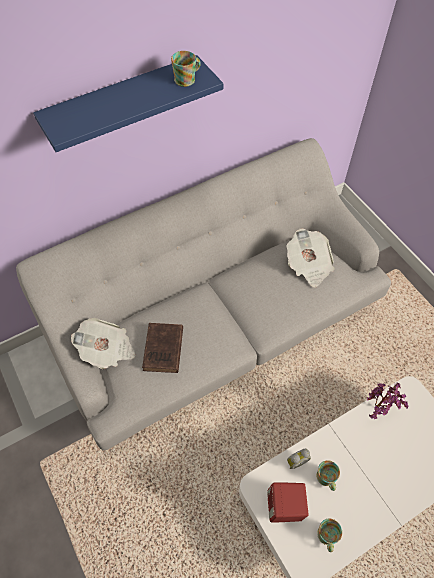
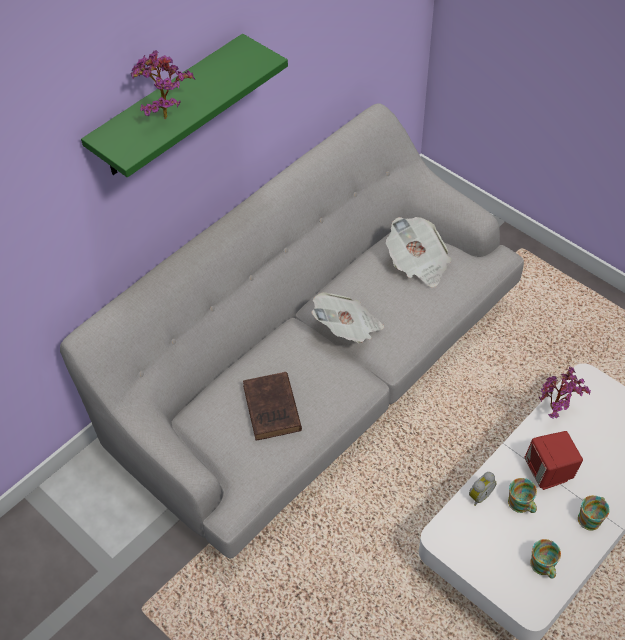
camera: 15 degrees left, 5 degrees down
blue shelf [33,55,223,152] -> green shelf [81,34,288,177]
newspaper [71,318,136,369] -> newspaper moved to [311,292,384,343]
mug [171,51,201,87] -> mug moved to [578,495,609,530]
red speaker [267,482,309,523] -> red speaker moved to [524,431,583,490]
none -> potted plant [131,50,195,119]

